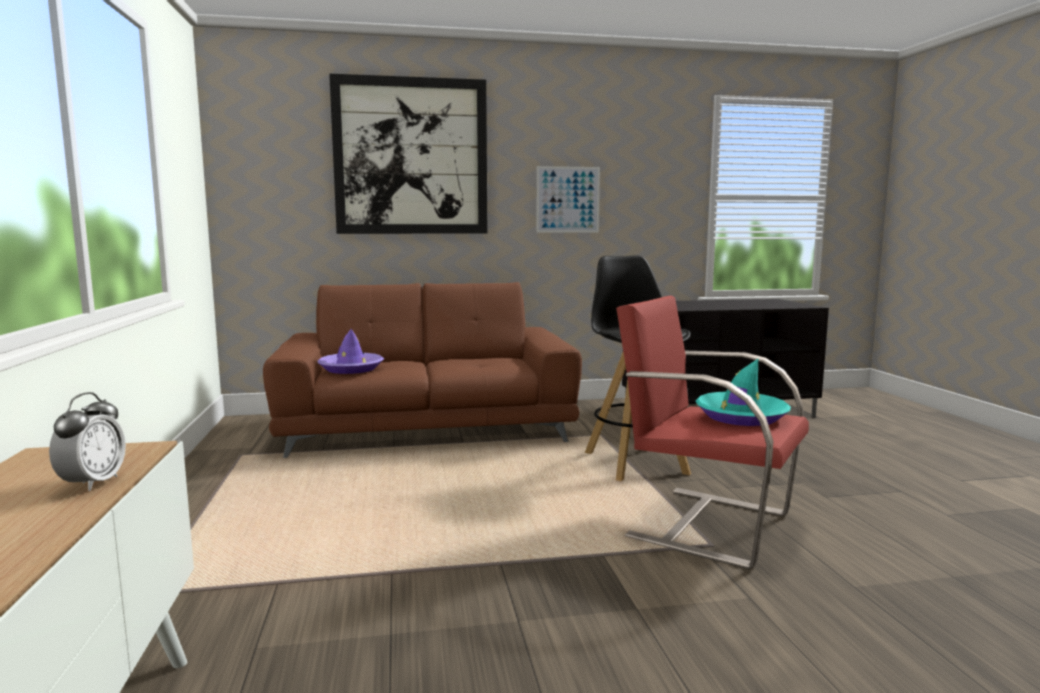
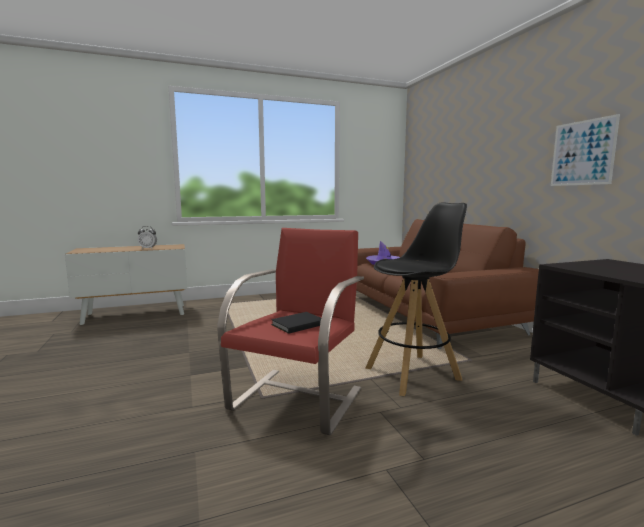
camera: 80 degrees right, 0 degrees up
picture [329,74,487,234] -> none
turquoise hat [695,359,791,426] -> black book [271,312,321,334]

